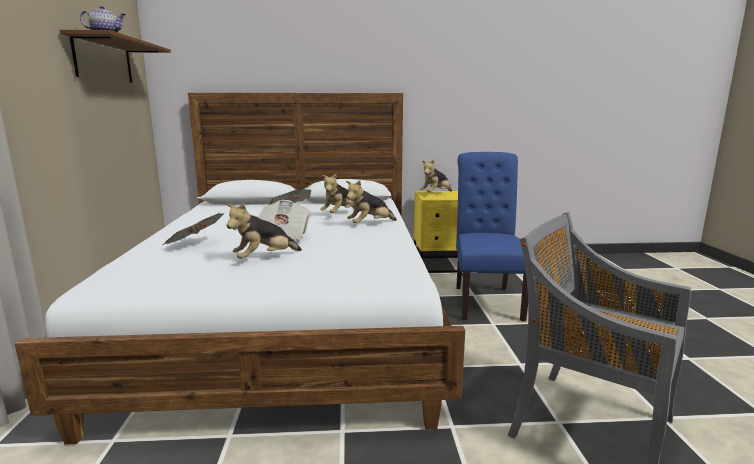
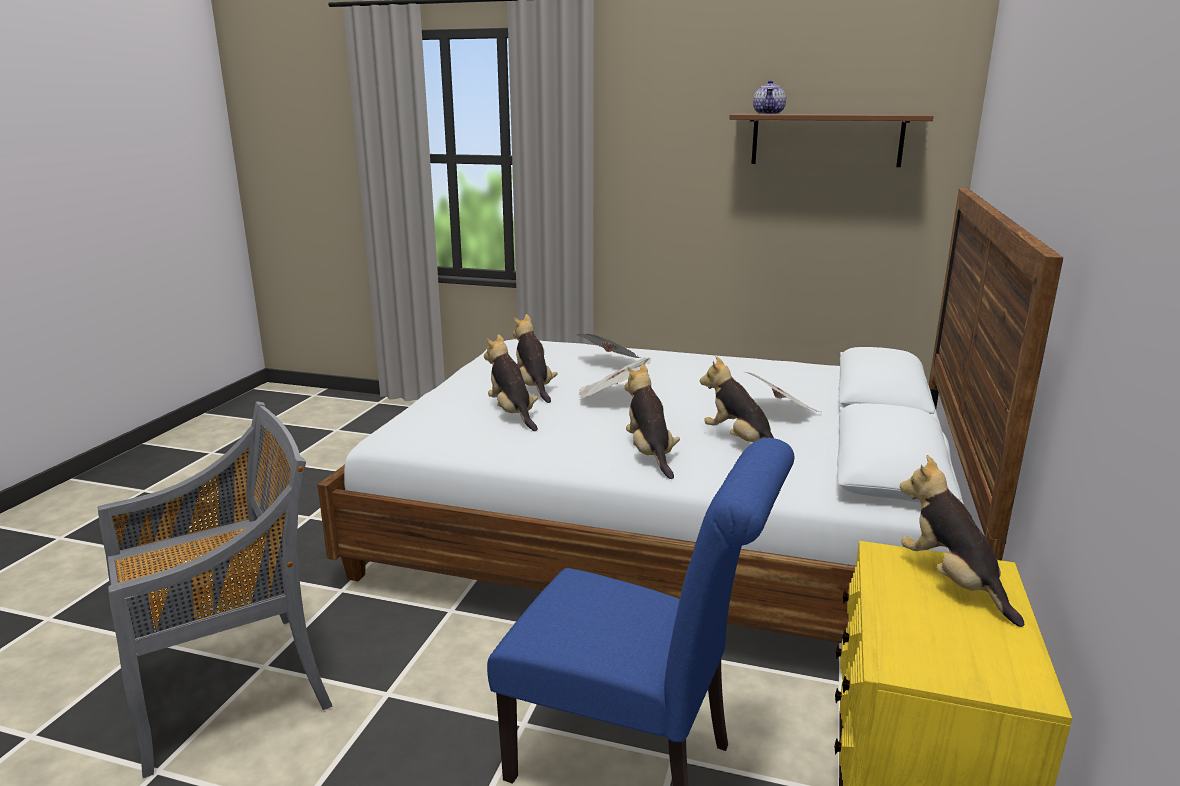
camera: 110 degrees right, 5 degrees up
none -> plush toy [484,334,538,431]

